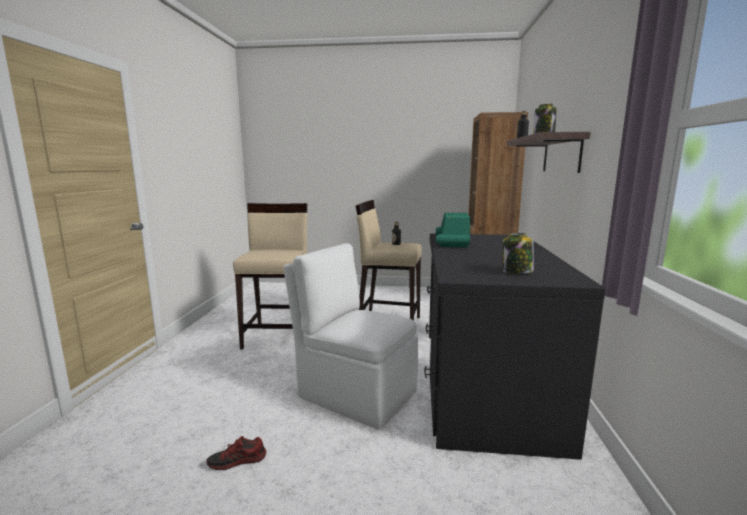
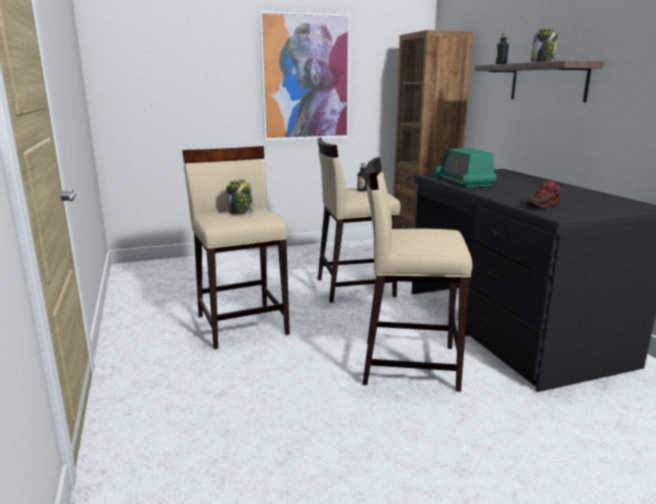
camera: 25 degrees left, 5 degrees up
shoe [206,436,266,470] -> shoe moved to [525,181,560,209]
white chair [283,244,418,430] -> beige stool [362,157,472,392]
jar [503,233,534,274] -> jar moved to [226,179,254,215]
none -> picture [259,11,350,140]

